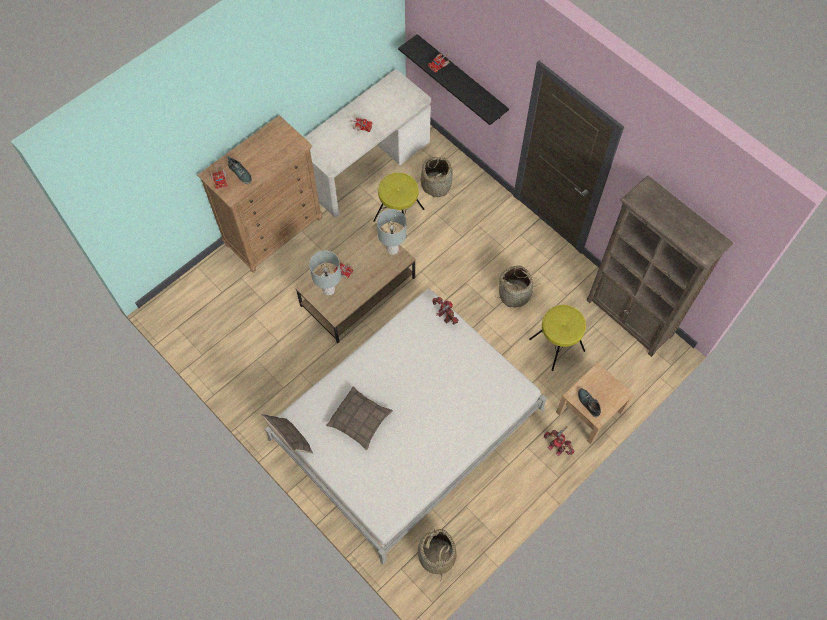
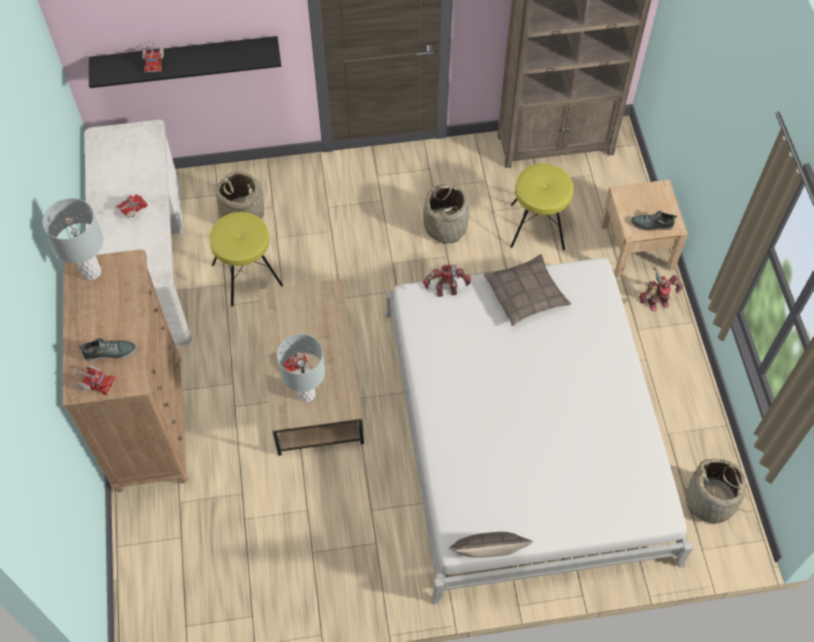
camera: 55 degrees left, 5 degrees down
pillow [326,387,393,450] -> pillow moved to [484,254,571,326]
grey table lamp [377,209,407,255] -> grey table lamp moved to [42,198,103,280]

